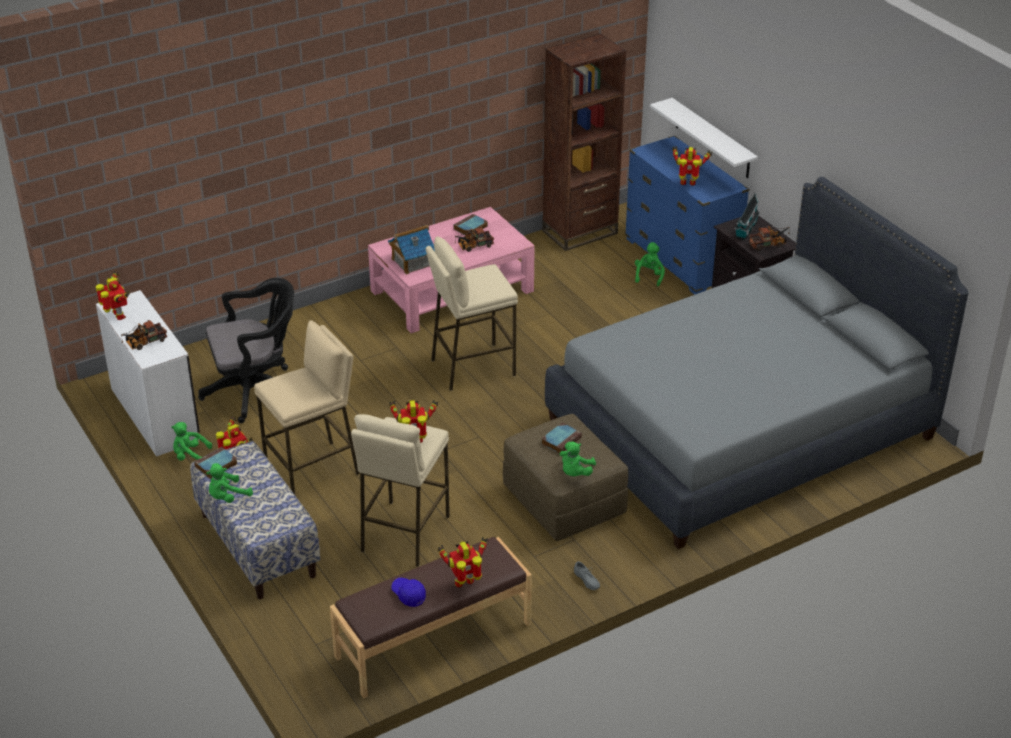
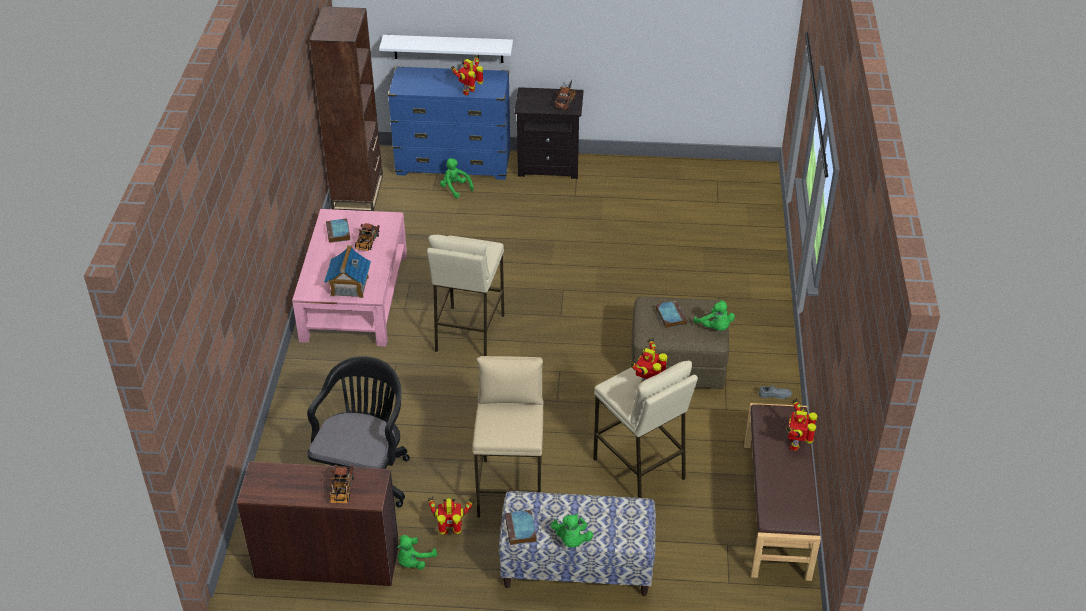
camera: 55 degrees left, 5 degrees up
toy robot [96,270,130,320] -> none
white desk [96,290,200,457] -> brown desk [237,462,398,586]
blue cap [391,578,426,607] -> none
grey bed [545,177,968,549] -> none
toy house [735,193,760,240] -> none

